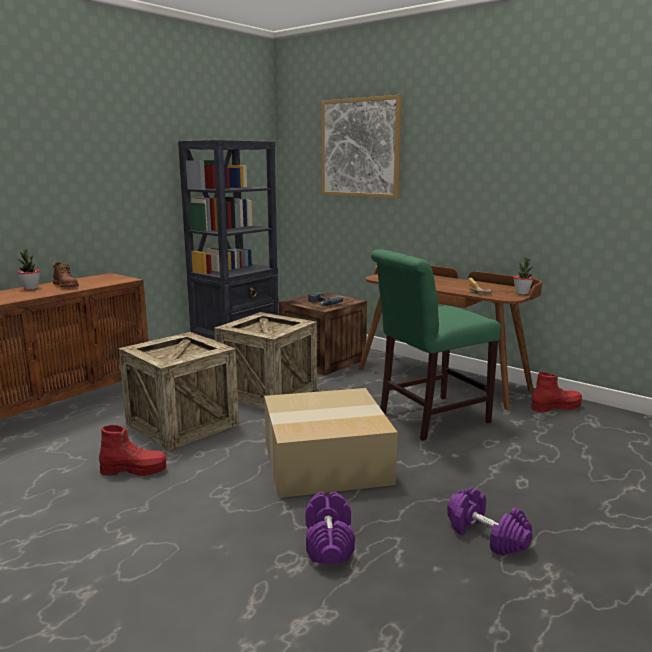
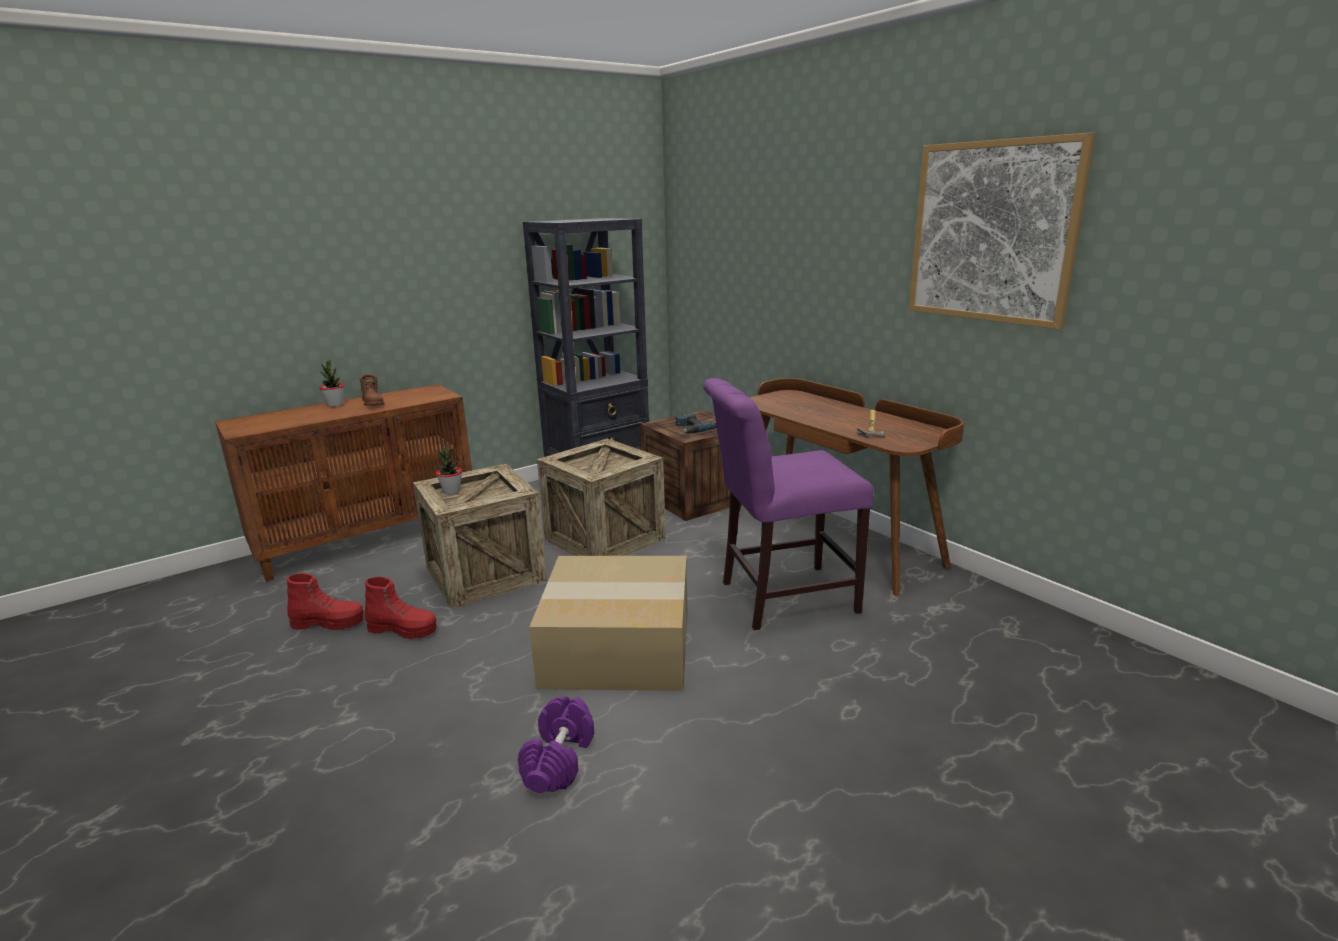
camera: 15 degrees right, 5 degrees up
picture [322,95,402,198] -> picture moved to [909,132,1096,329]
green chair [371,249,501,441] -> purple chair [703,378,874,630]
purple dumbbell [447,488,533,556] -> none
potted plant [514,257,534,295] -> potted plant moved to [436,446,462,495]
red boot [531,372,582,412] -> red boot moved to [287,573,363,630]

